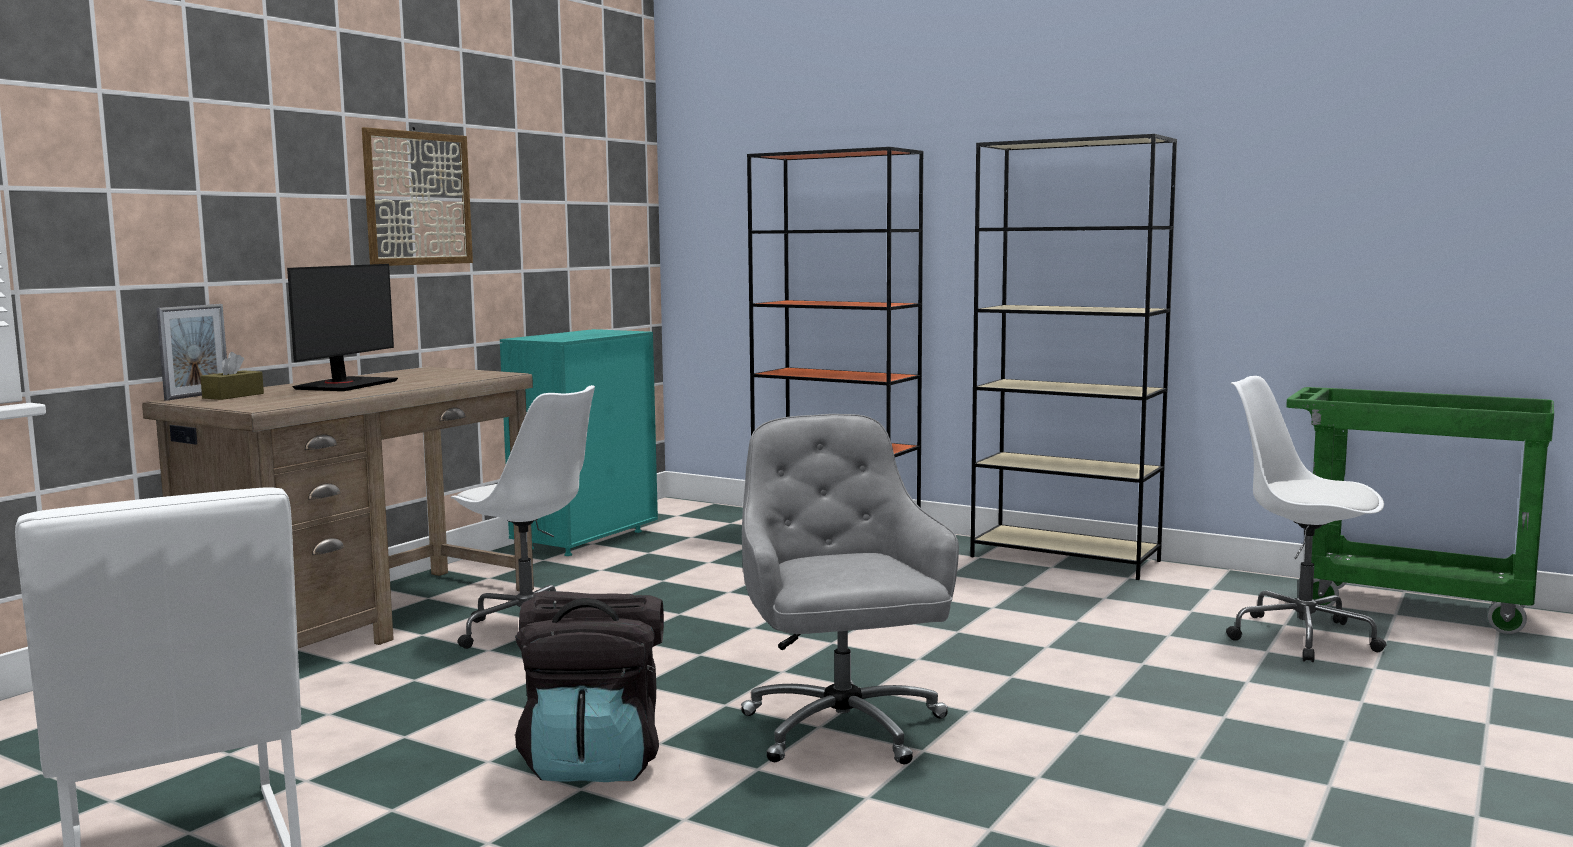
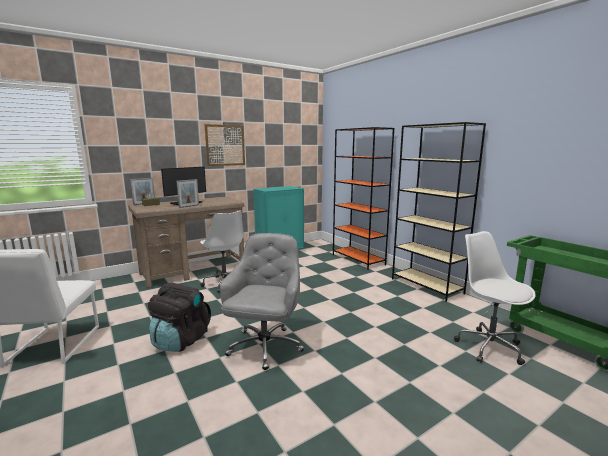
camera: 25 degrees right, 5 degrees up
none -> picture frame [176,179,199,208]

